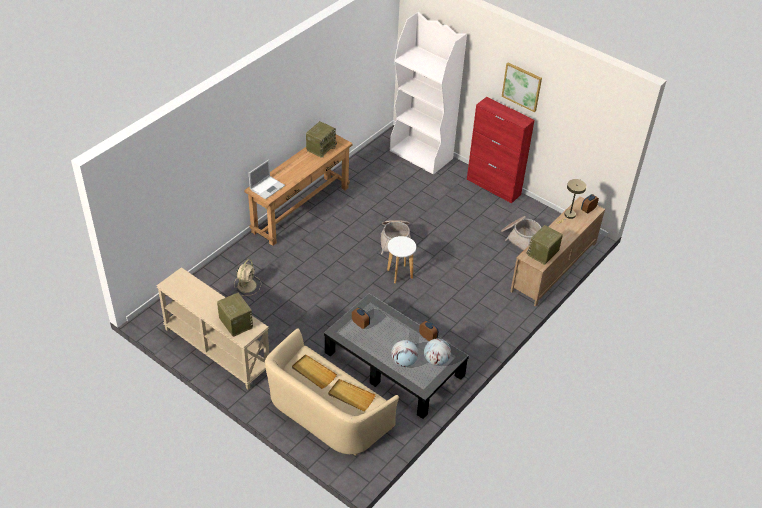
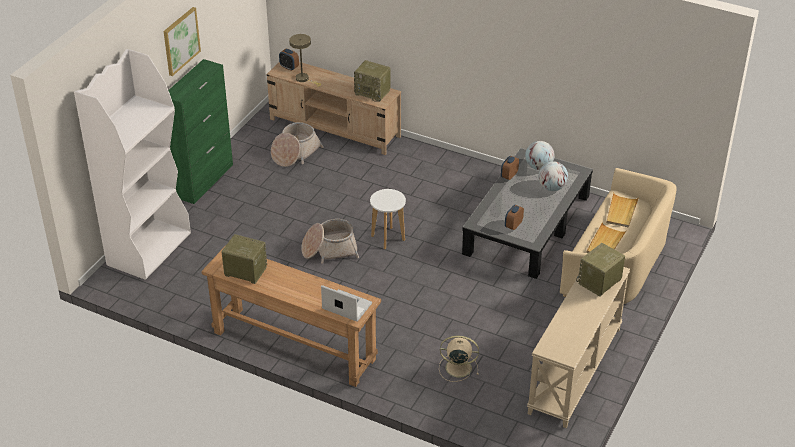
camera: 100 degrees left, 5 degrees down
red cabinet [467,97,535,203] -> green cabinet [168,59,233,204]

